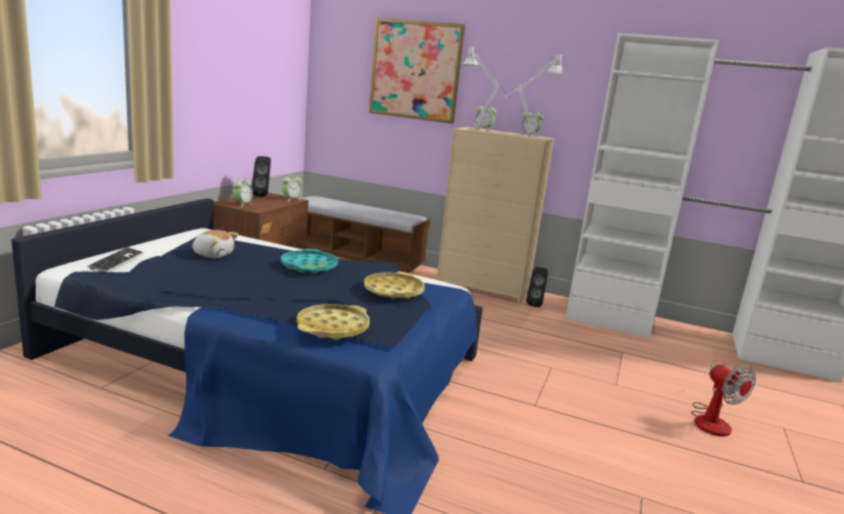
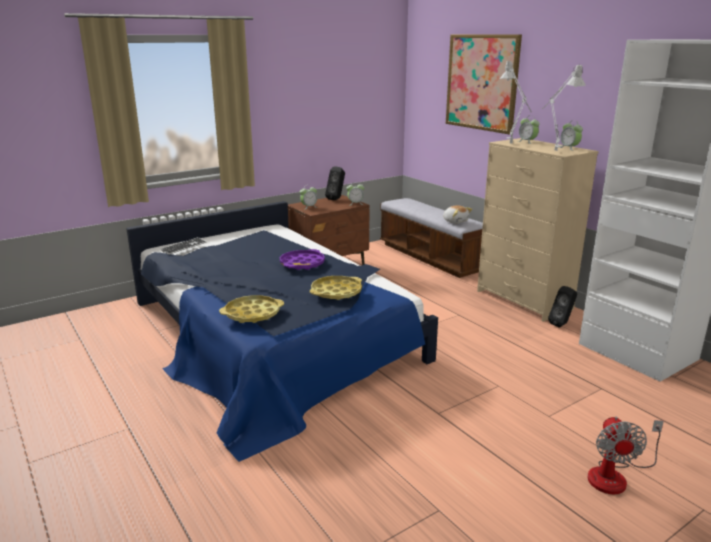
camera: 35 degrees right, 5 degrees up
plush toy [192,230,239,258] -> plush toy moved to [443,205,472,224]
turquoise tray [281,249,338,273] -> purple tray [280,249,325,270]

